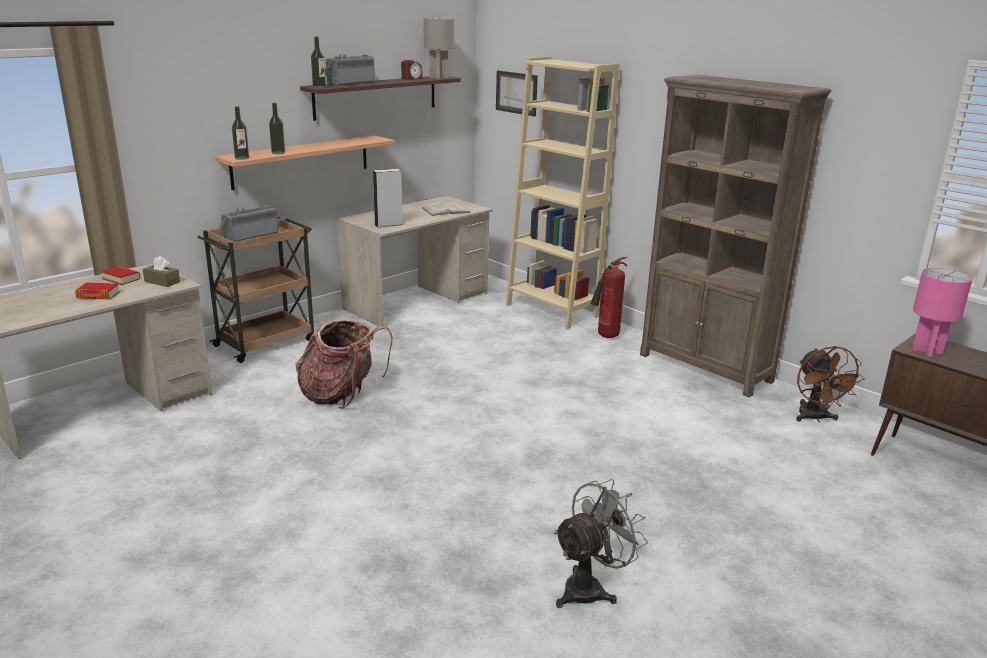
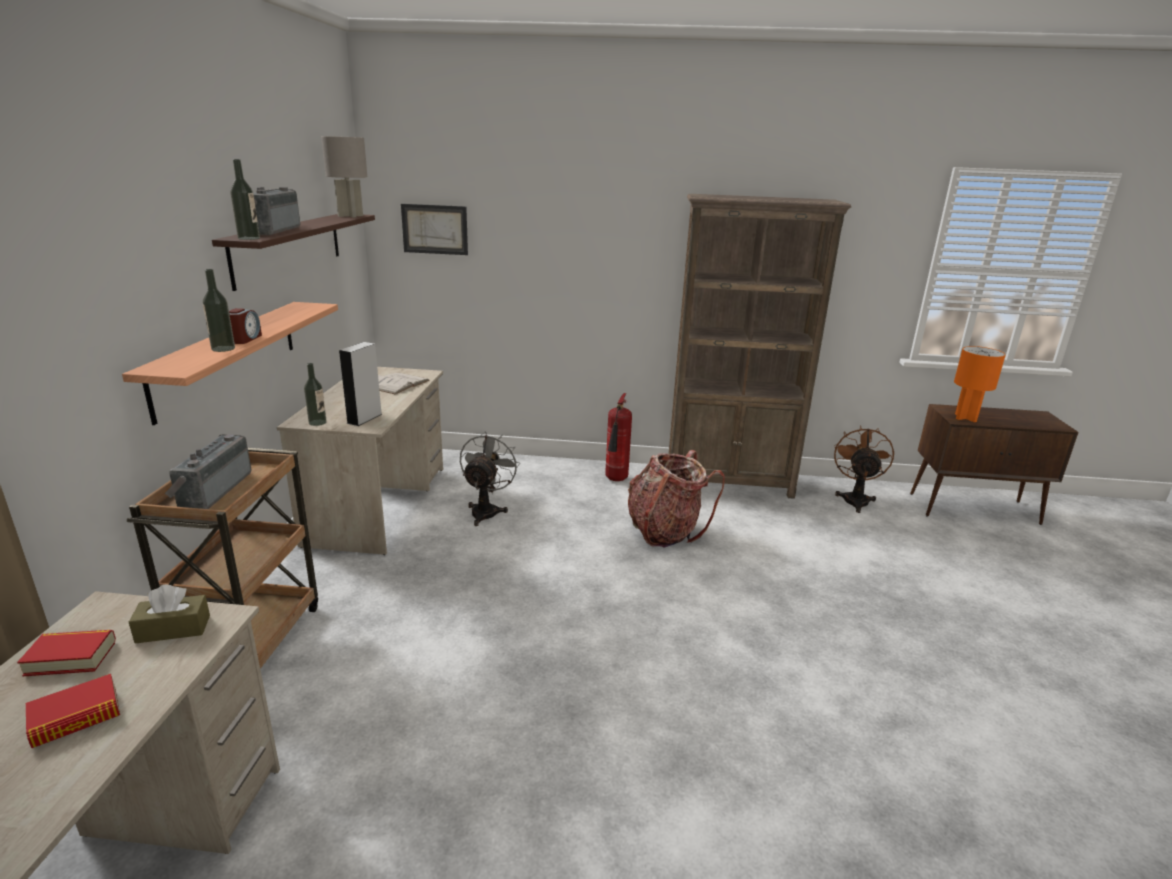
camera: 40 degrees left, 0 degrees up
bottle [232,106,249,160] -> bottle moved to [304,363,327,426]
backpack [295,318,393,409] -> backpack moved to [628,450,725,548]
alarm clock [401,60,422,80] -> alarm clock moved to [229,308,262,344]
beige bookcase [506,57,620,329] -> none
grey fan [554,479,648,608] -> grey fan moved to [460,432,520,526]
brown fan [796,346,865,422] -> brown fan turned 120 degrees counterclockwise [834,425,894,513]
pink table lamp [912,268,973,357] -> orange table lamp [954,346,1005,422]

